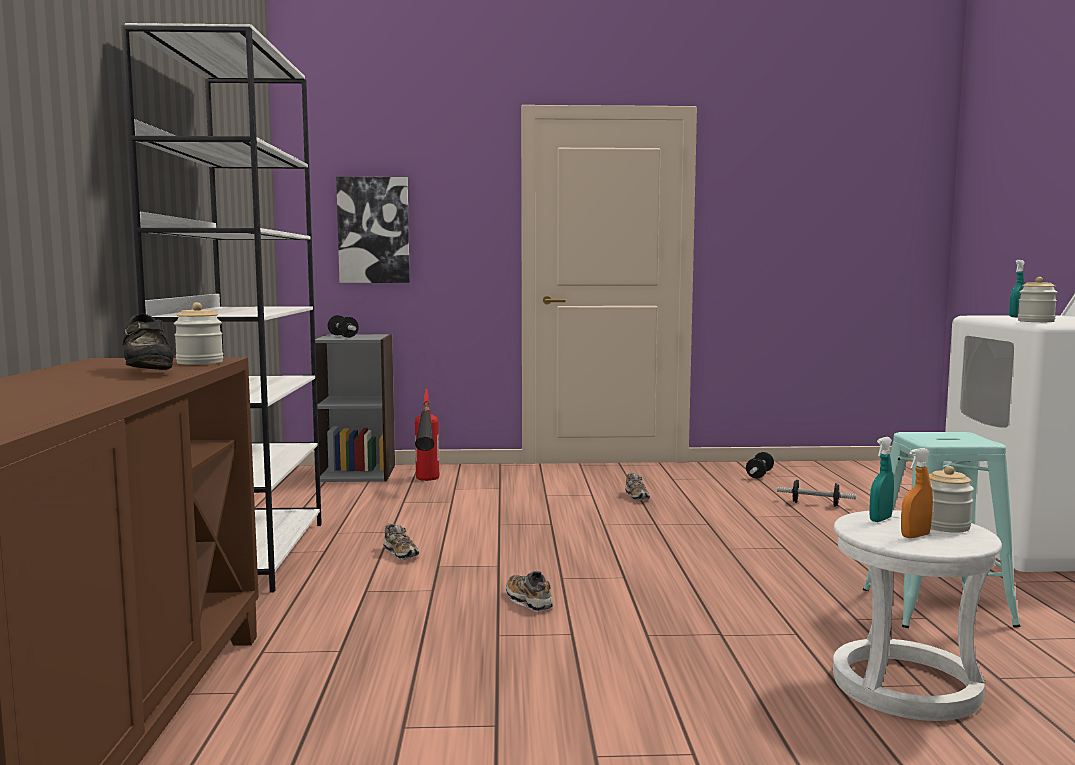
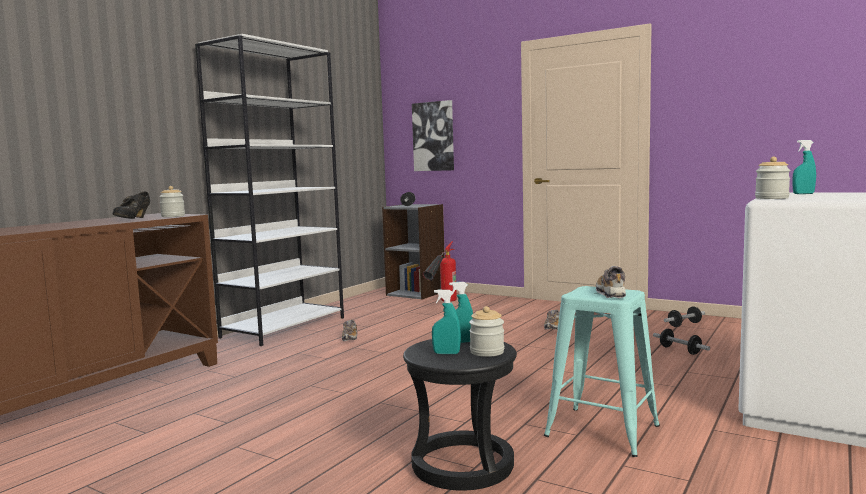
camera: 35 degrees right, 0 degrees up
shoe [506,571,553,612] -> shoe moved to [596,266,626,298]
white stool [833,510,1002,721] -> black stool [403,339,517,491]
orange spray bottle [901,448,933,538] -> turquoise spray bottle [432,290,461,354]

